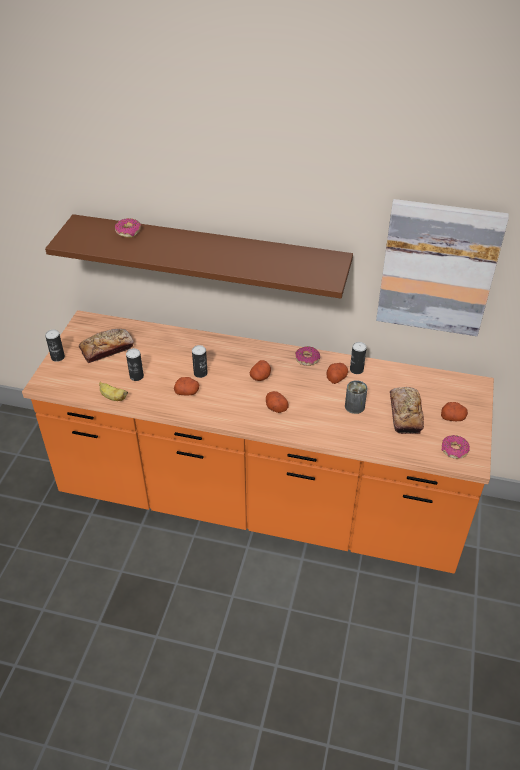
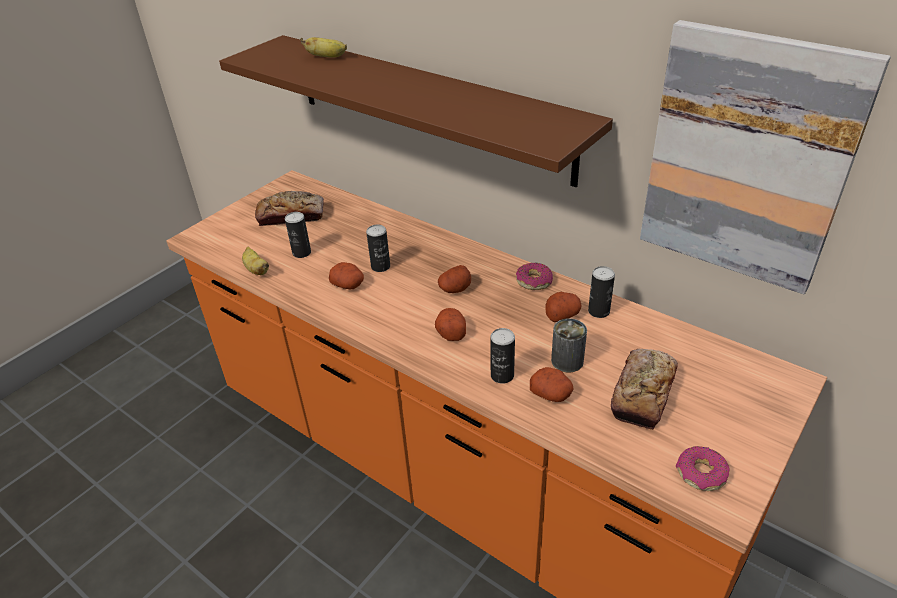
camera: 25 degrees right, 5 degrees down
can [45,330,65,362] -> can moved to [490,328,515,384]
donut [115,218,141,238] -> banana [300,37,347,58]
potato [441,402,468,421] -> potato moved to [530,367,574,402]

